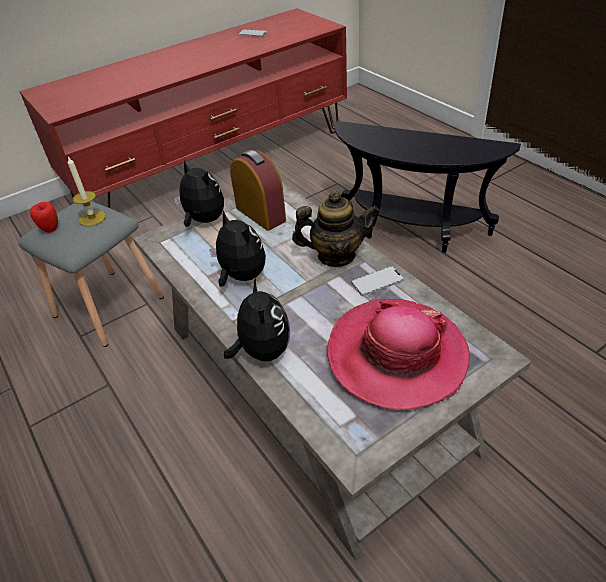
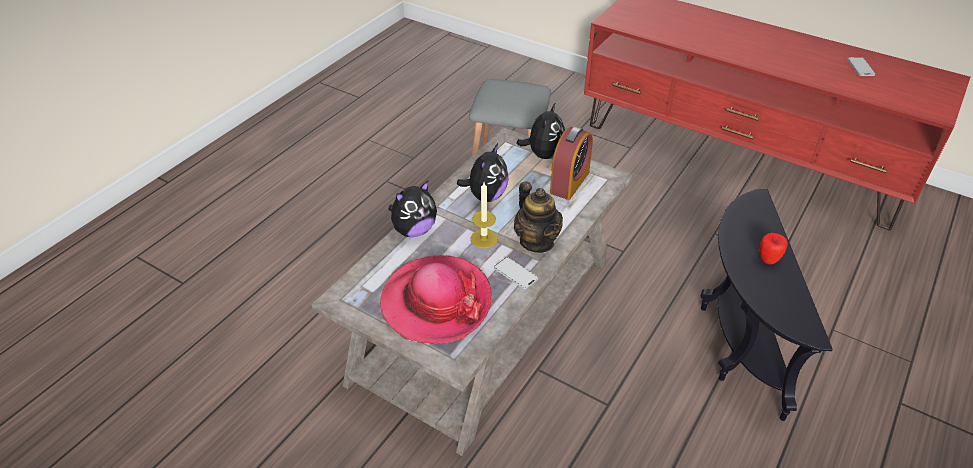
camera: 65 degrees right, 0 degrees up
apple [30,202,58,233] -> apple moved to [760,233,788,264]
candle [68,156,106,226] -> candle moved to [470,182,498,248]

